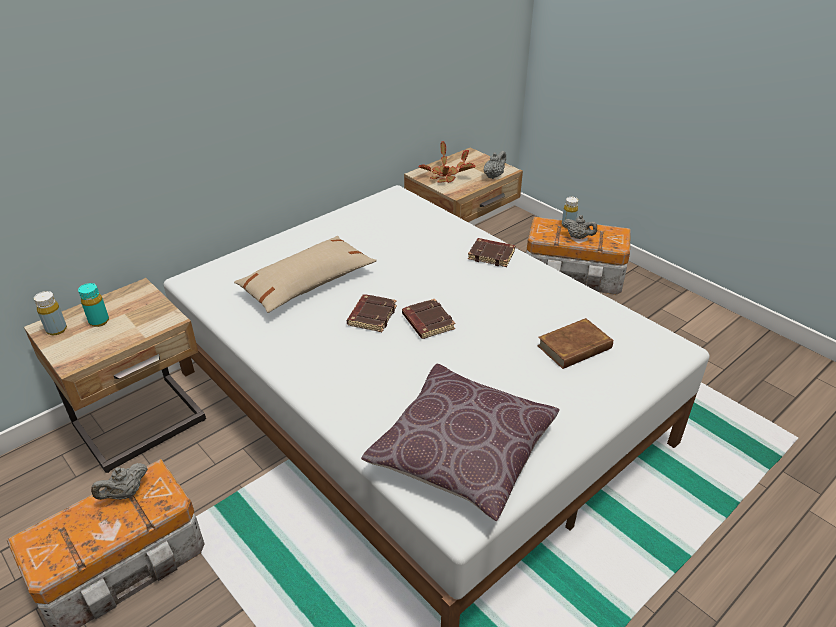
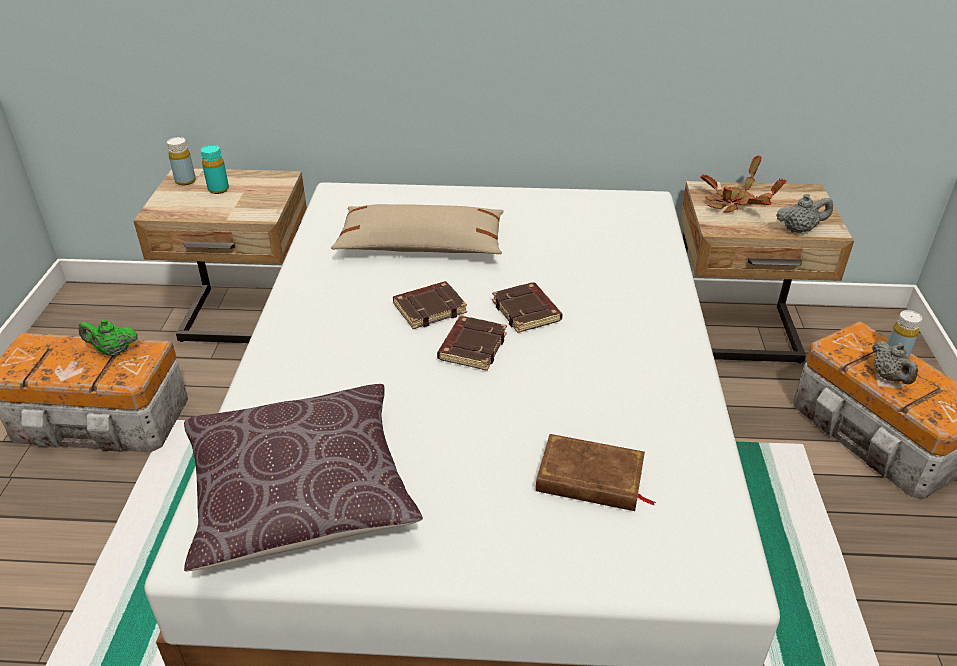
camera: 45 degrees right, 0 degrees up
grey teapot [91,463,148,500] -> green teapot [78,320,138,356]
brown book [468,238,515,267] -> brown book moved to [492,282,562,333]

